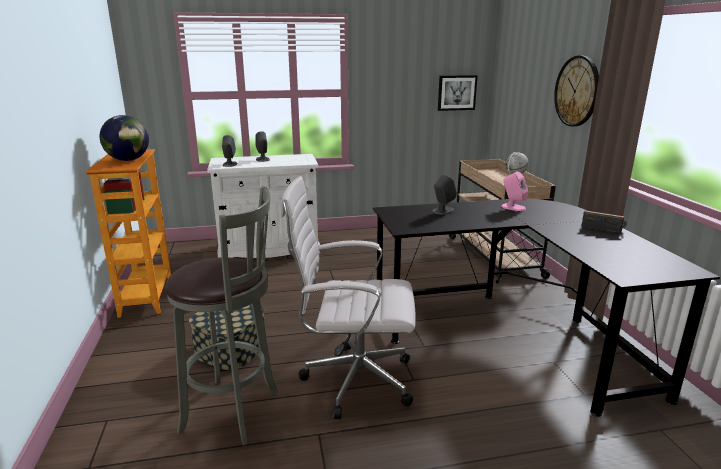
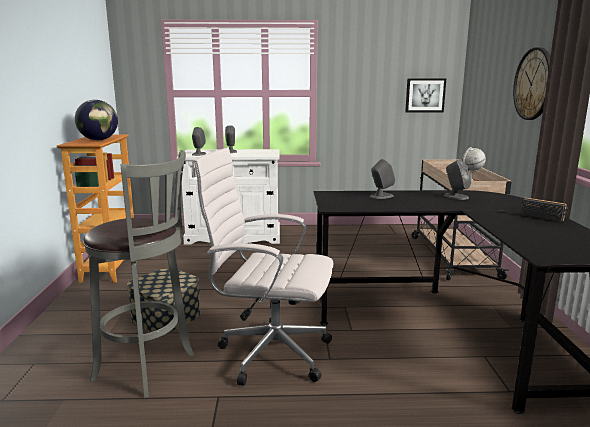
camera: 10 degrees right, 5 degrees down
pink speaker [501,172,528,211] -> grey speaker [444,159,471,200]

